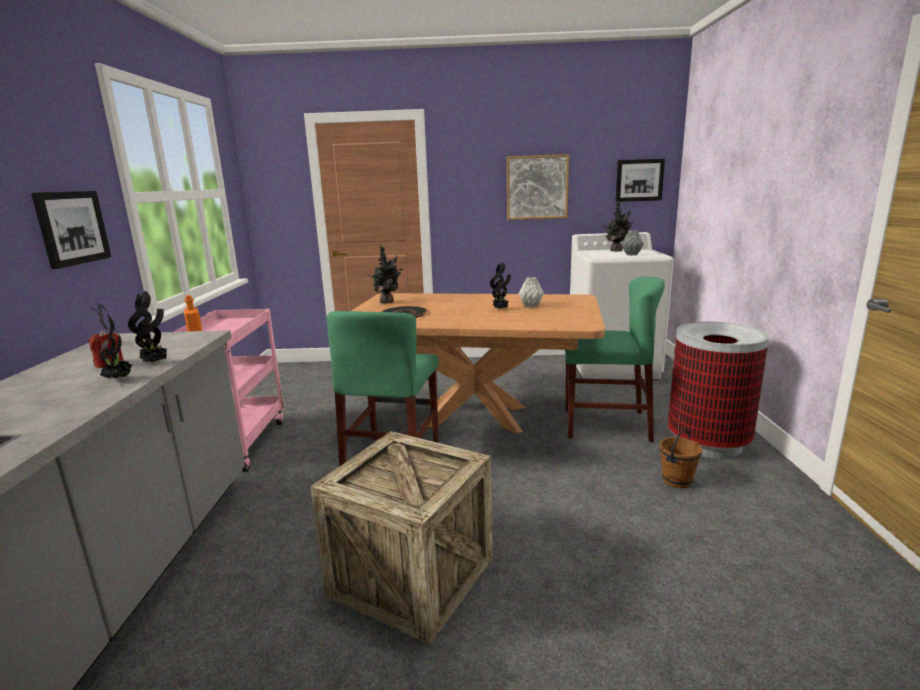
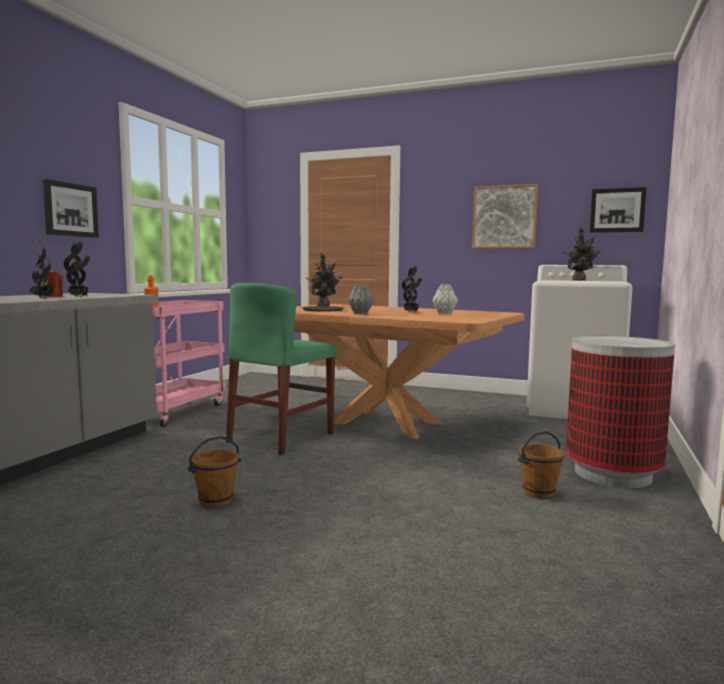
camera: 20 degrees right, 10 degrees down
crate [310,431,492,645] -> brown bucket [188,436,241,508]
green chair [565,277,665,442] -> none
grey vase [621,230,644,256] -> grey vase moved to [348,284,374,314]

